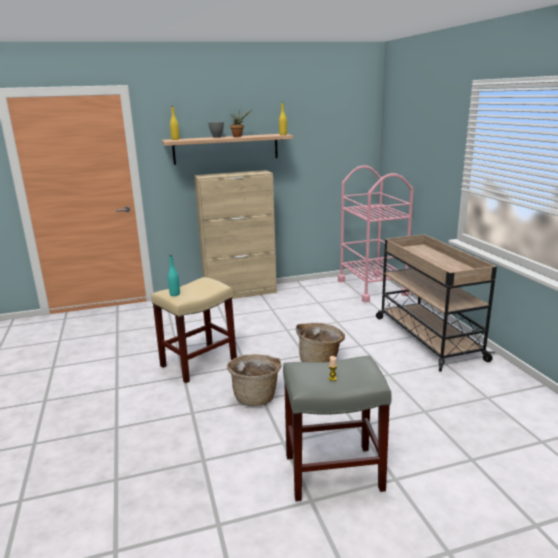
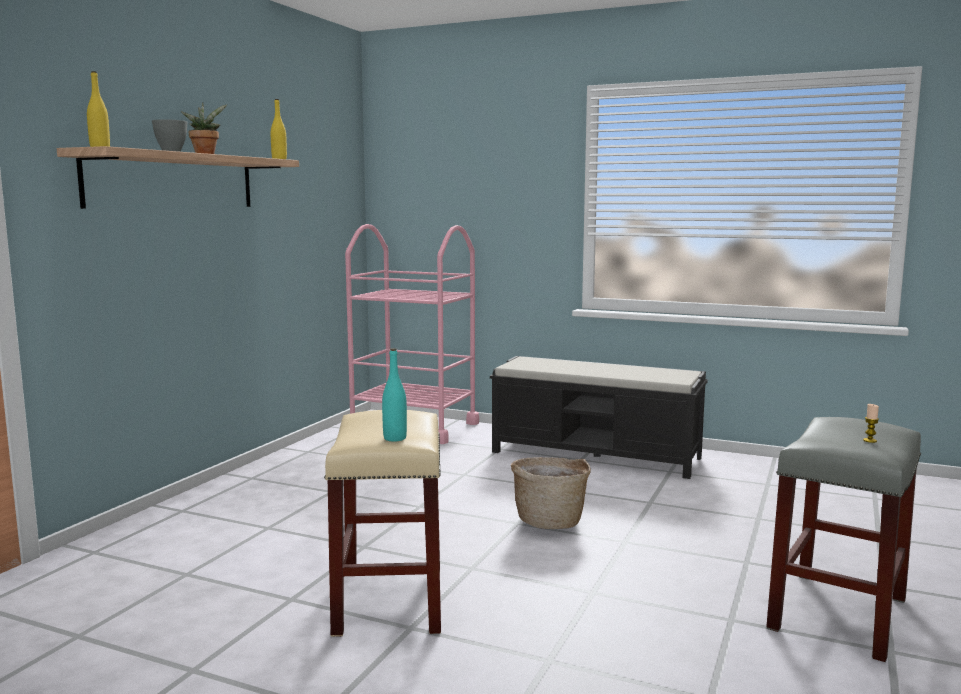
camera: 50 degrees left, 10 degrees down
beige cabinet [194,170,277,299] -> none
basket [227,354,282,406] -> none
beige cart [376,234,497,372] -> black bench [490,356,708,479]

